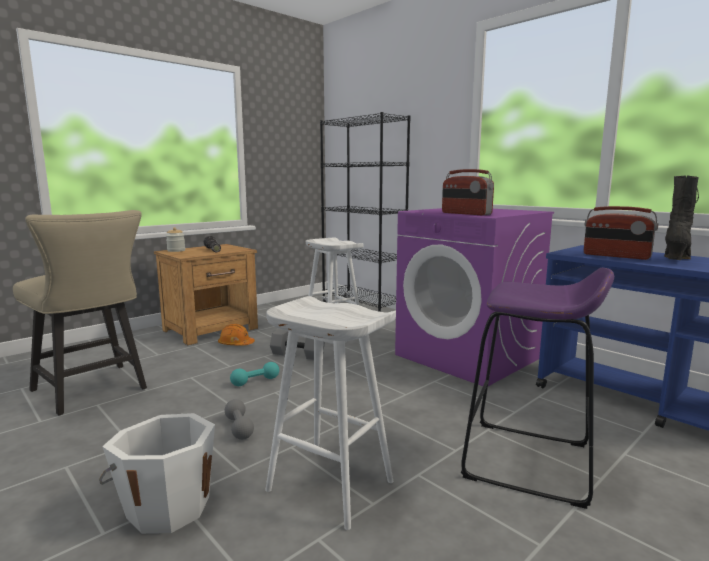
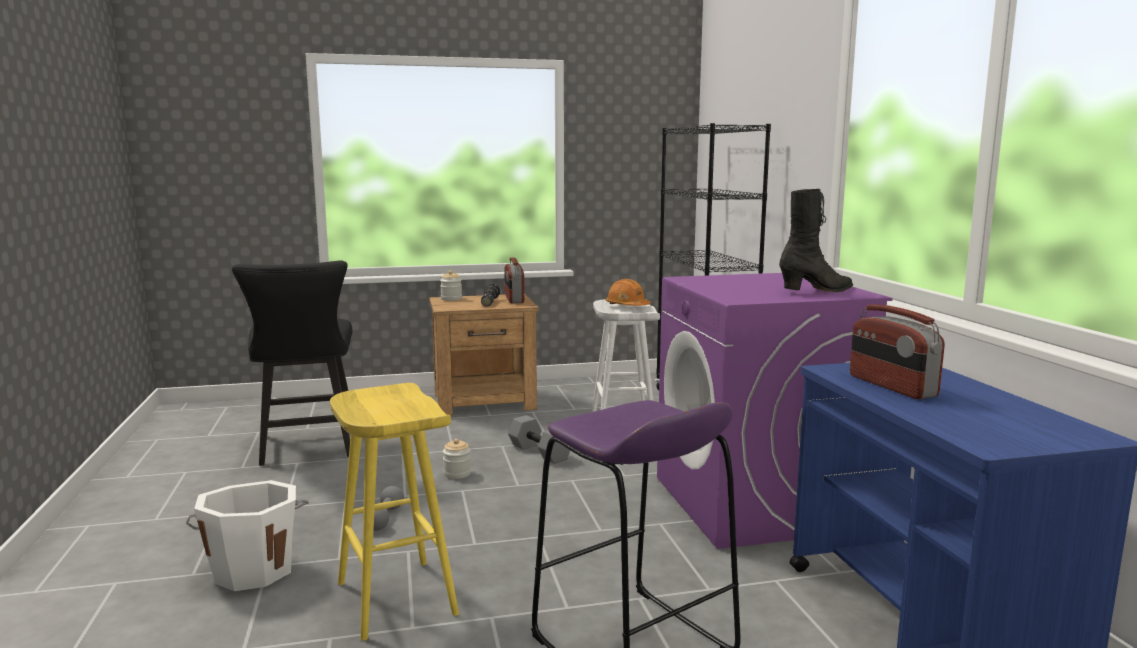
camera: 30 degrees right, 0 degrees up
beige chair [13,210,147,416] -> black chair [232,260,352,466]
orange hard hat [218,324,255,346] -> orange hard hat moved to [606,279,651,306]
turquoise dumbbell [230,362,279,386] -> jar [443,439,471,479]
white stool [265,296,396,530] -> yellow stool [330,383,459,641]
radio [442,169,494,215] -> radio moved to [504,257,525,303]
black boot [664,175,699,260] -> black boot moved to [779,189,853,292]

